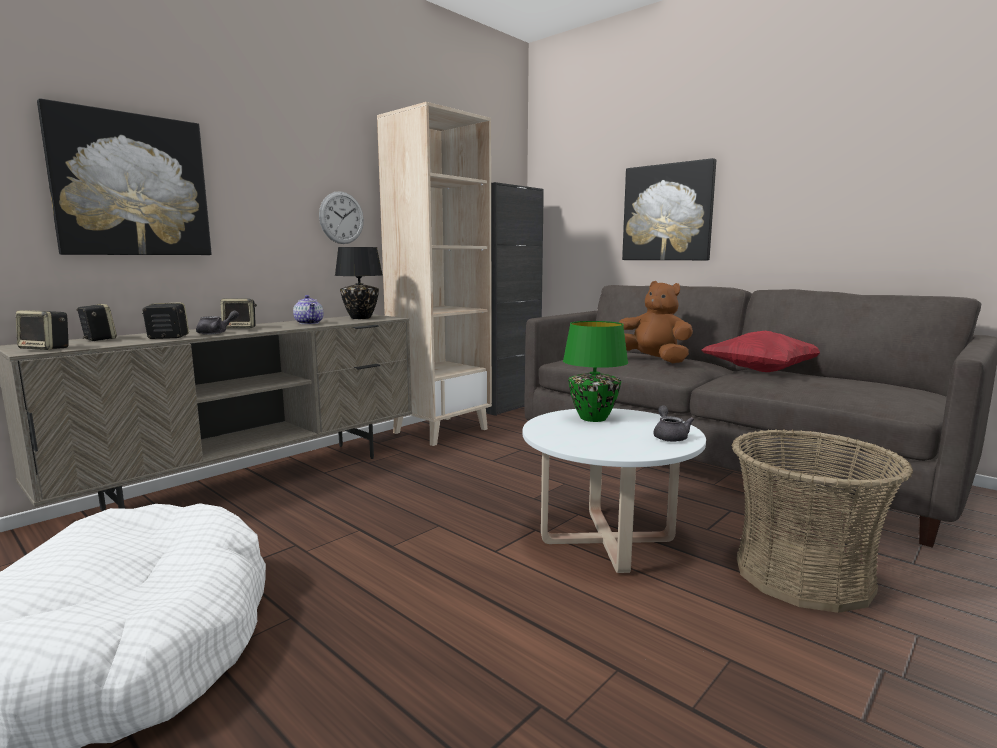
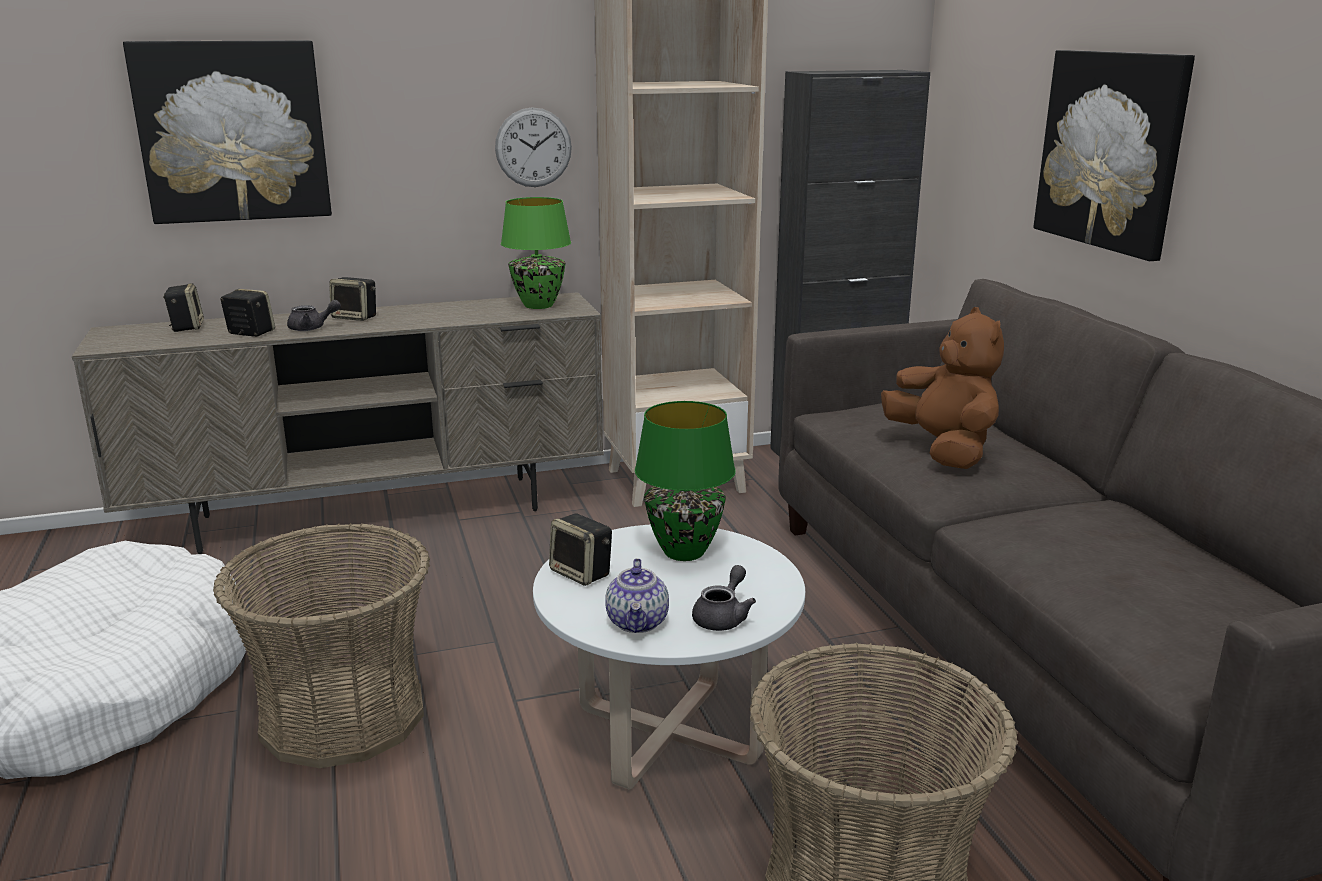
camera: 30 degrees right, 10 degrees up
speaker [16,310,69,350] -> speaker moved to [549,514,612,586]
teapot [293,295,323,324] -> teapot moved to [605,558,669,633]
black table lamp [335,247,383,319] -> green table lamp [501,197,571,309]
red pillow [702,331,820,372] -> none
none -> basket [213,523,430,768]

